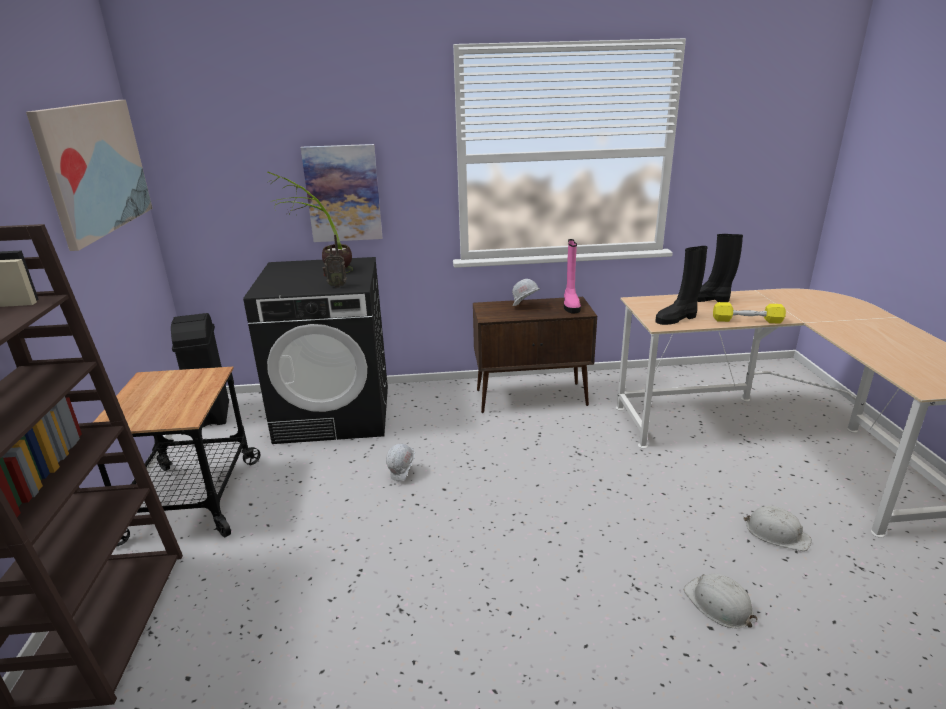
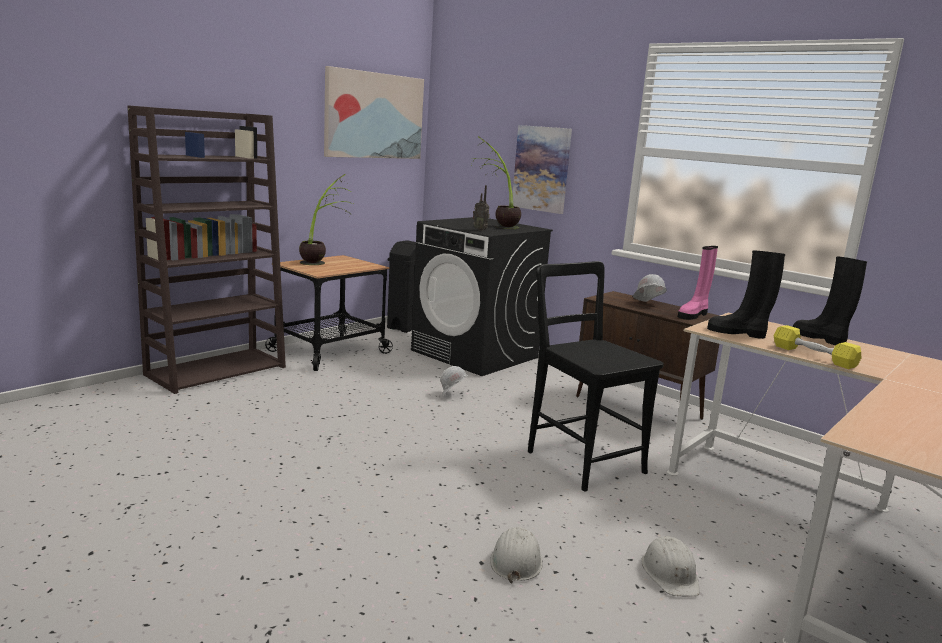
camera: 45 degrees right, 10 degrees down
none -> potted plant [299,174,355,265]
none -> black chair [528,261,664,491]

